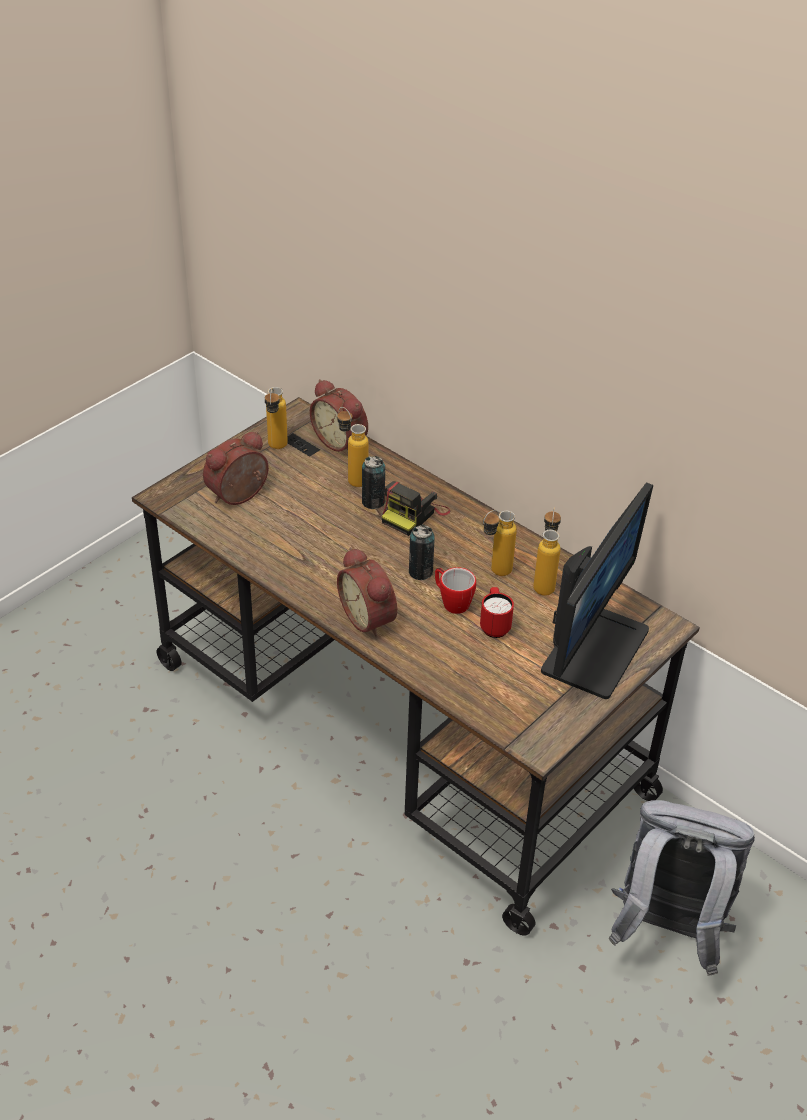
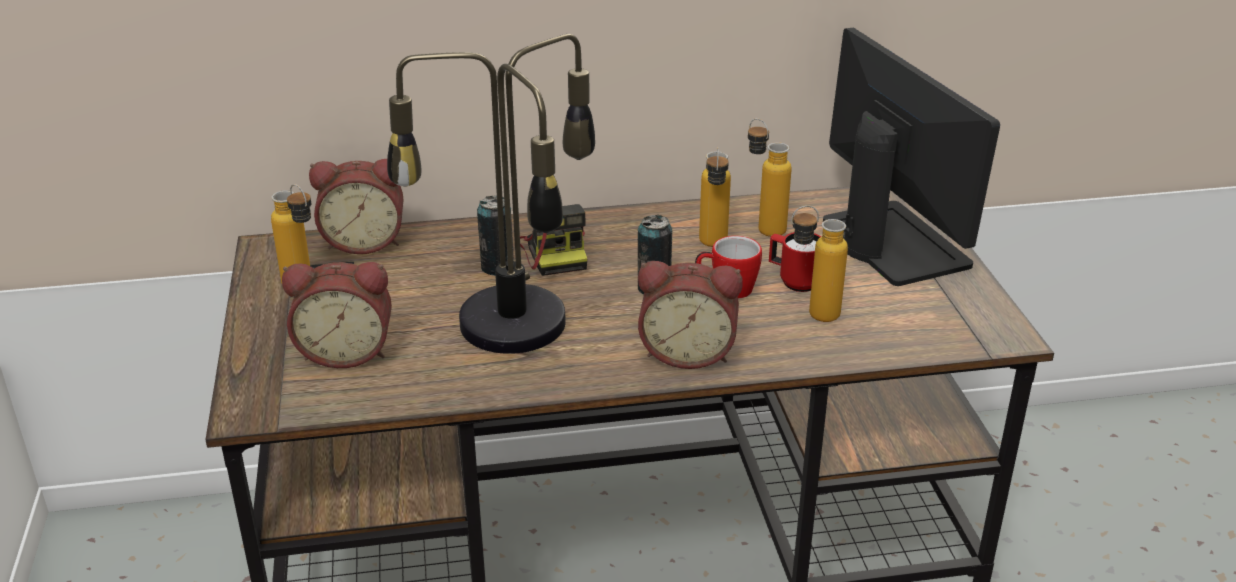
camera: 50 degrees left, 10 degrees down
alarm clock [203,431,269,505] -> alarm clock turned 90 degrees counterclockwise [282,262,392,368]
bottle [337,407,369,487] -> bottle moved to [791,205,848,322]
grey backpack [608,800,755,976] -> none
none -> table lamp [387,34,595,354]

